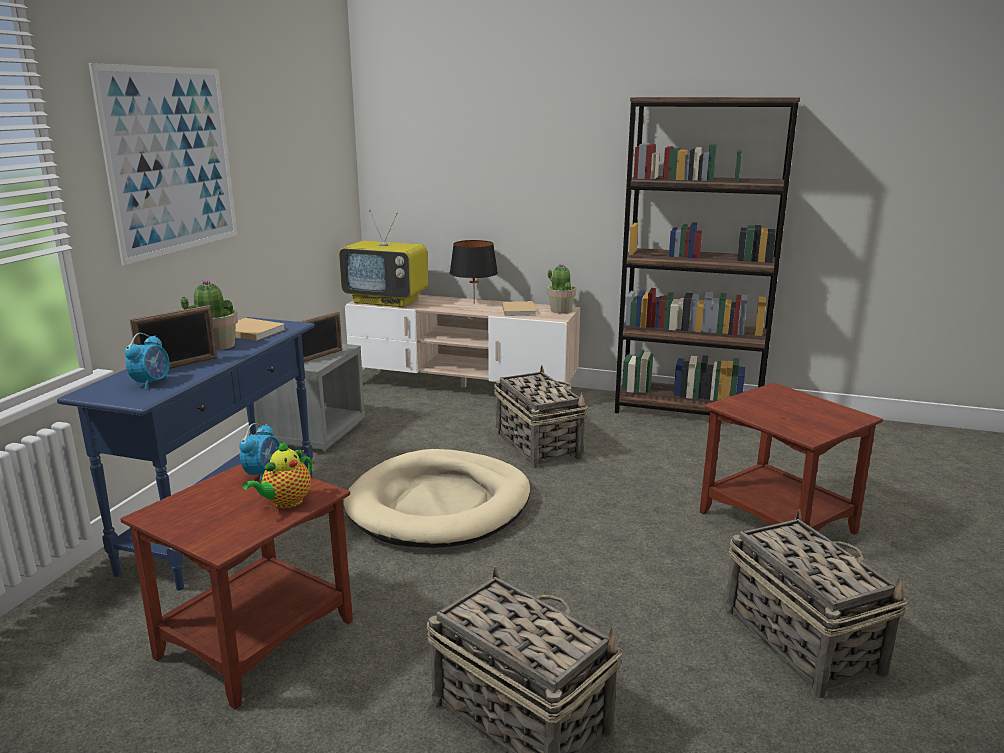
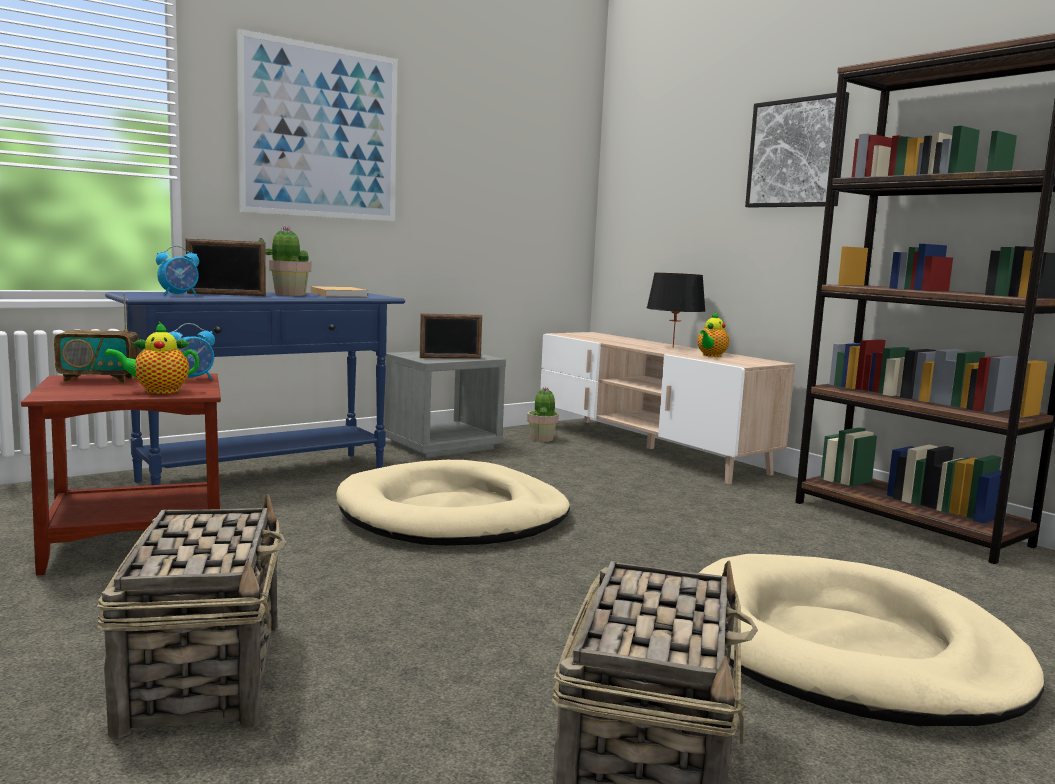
camera: 35 degrees right, 10 degrees down
television [339,210,428,307] -> none
basket [494,365,588,468] -> none
beige book [502,301,537,316] -> teapot [697,311,729,357]
potted plant [547,264,576,313] -> potted plant moved to [527,387,559,442]
brown side table [700,383,883,535] -> beige dog bed [699,554,1045,726]
none -> radio [54,293,139,383]
none -> picture [745,92,849,208]

